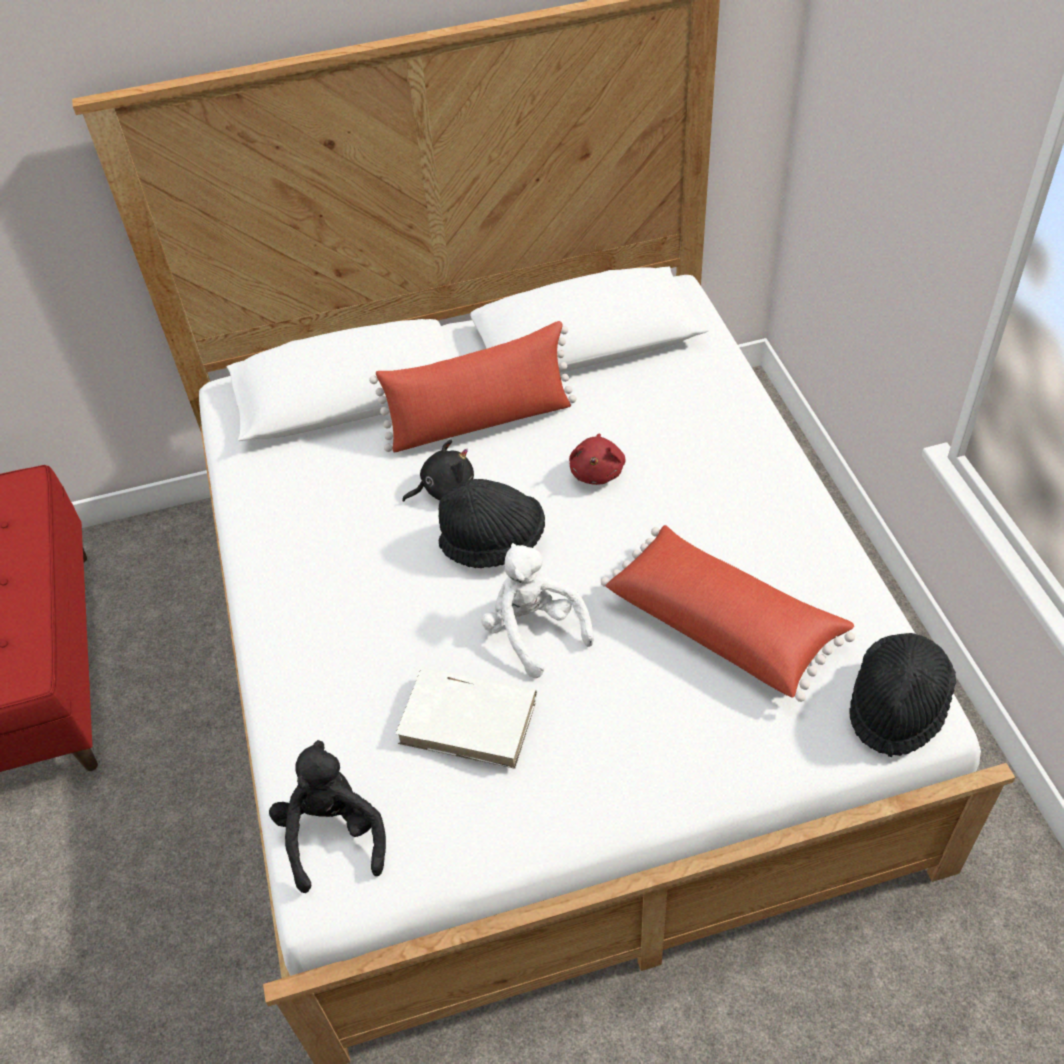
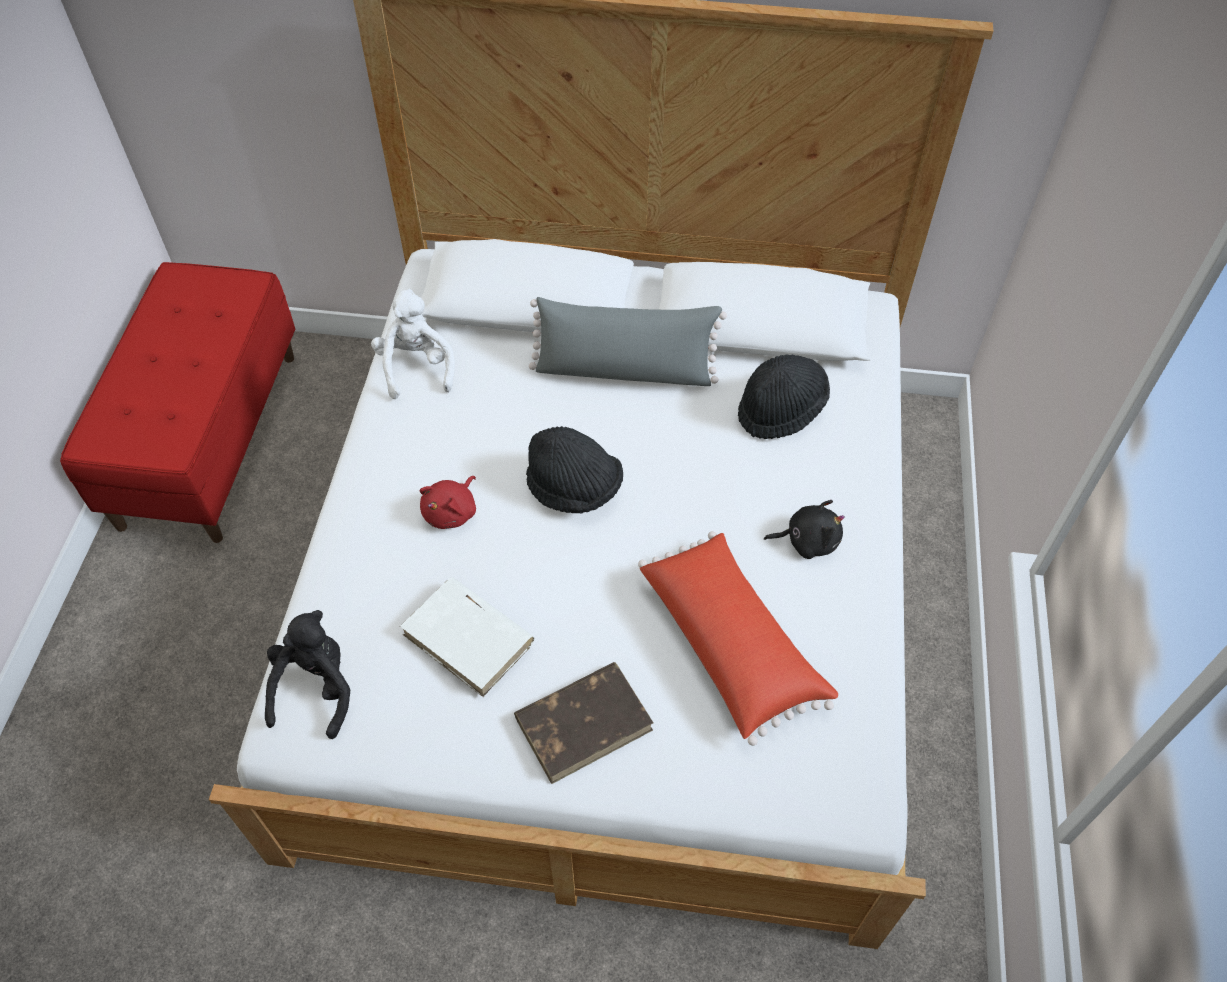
camera: 20 degrees right, 5 degrees up
red pillow [369,321,576,453] -> grey pillow [529,297,727,386]
black plush toy [402,439,474,502] -> black plush toy moved to [764,500,845,559]
white plush toy [481,543,594,678] -> white plush toy moved to [371,289,455,399]
red plush toy [569,434,626,485] -> red plush toy moved to [420,476,476,529]
black hat [849,633,956,757] -> black hat moved to [738,354,830,439]
none -> brown book [514,662,653,784]

